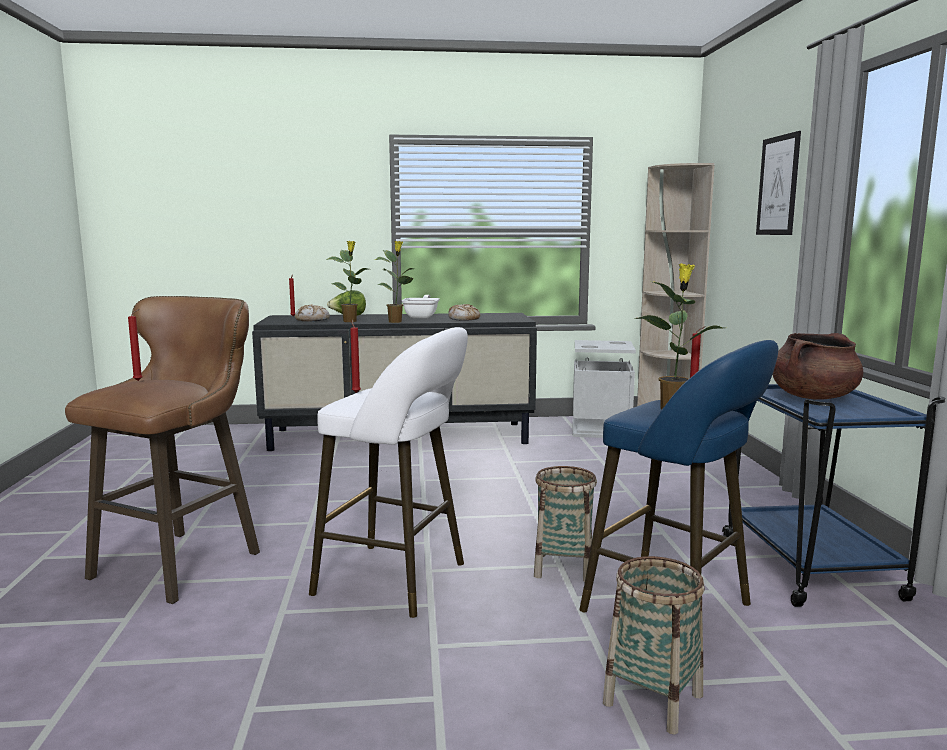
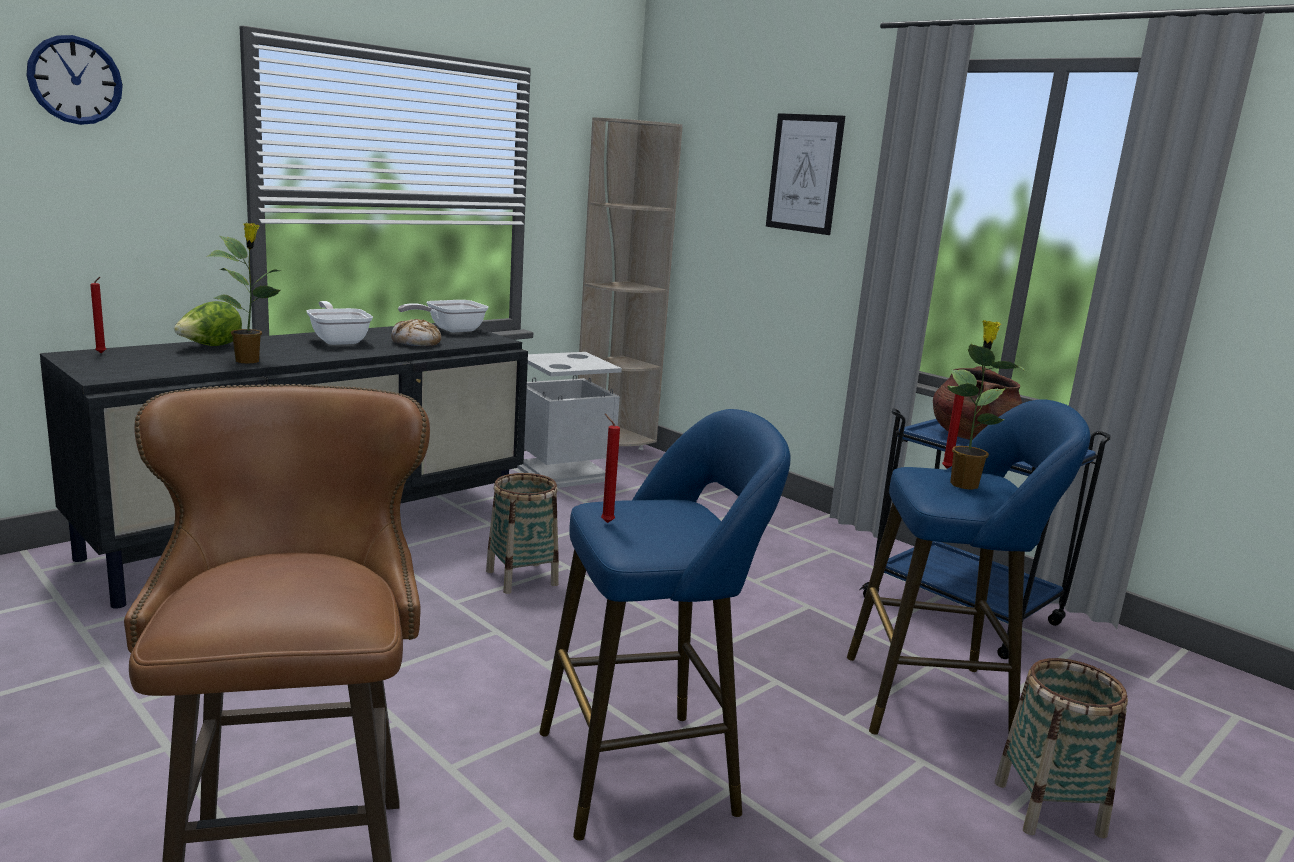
camera: 40 degrees left, 5 degrees up
red candle [128,309,143,381] -> none
bread [295,304,330,322] -> none
white stool [309,327,468,618] -> blue stool [539,409,791,841]
potted plant [375,241,413,323] -> none
basket [534,466,597,582] -> basket moved to [486,473,559,594]
none -> wall clock [26,35,123,125]
none -> frying pan [398,300,488,332]

